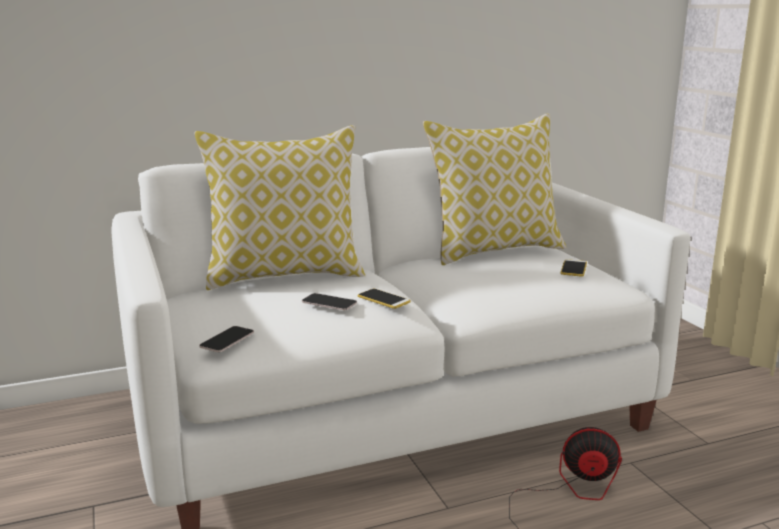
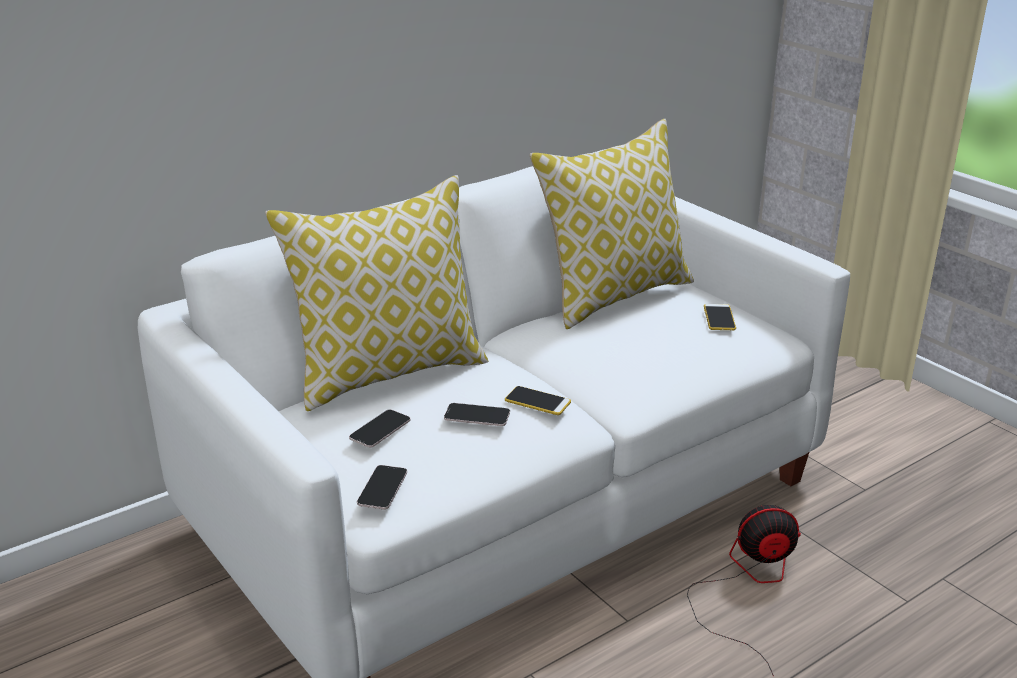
camera: 15 degrees left, 10 degrees up
none -> phone [349,409,410,448]

